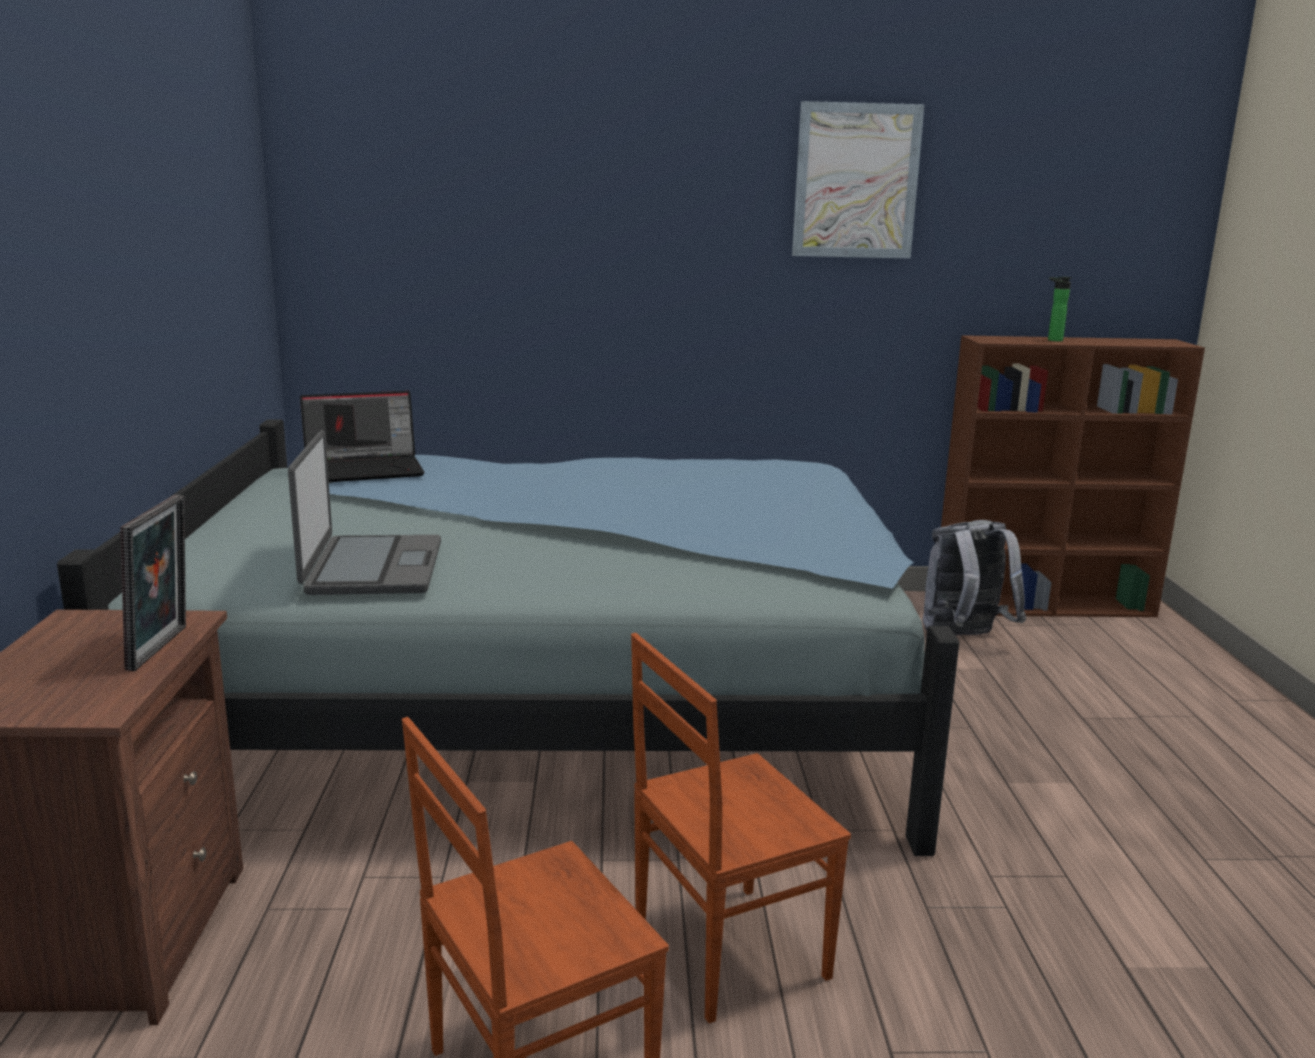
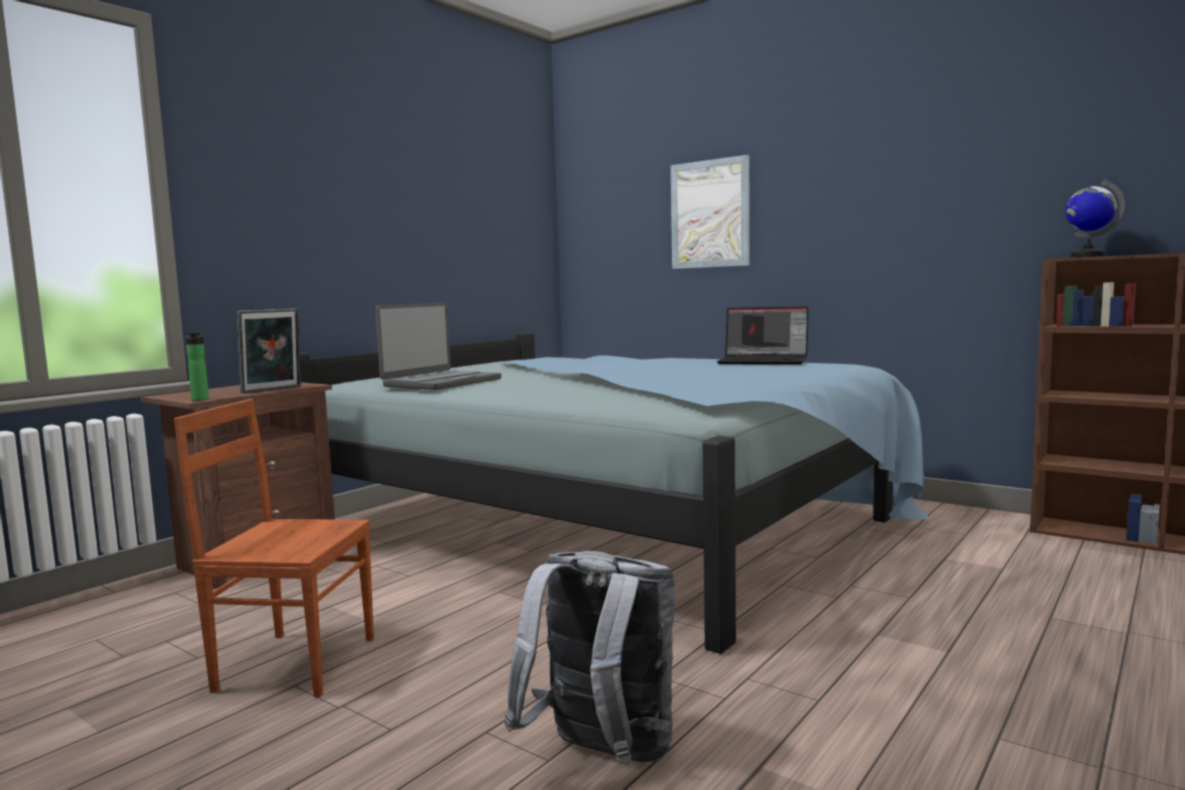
camera: 40 degrees right, 10 degrees down
laptop [300,391,425,482] -> laptop moved to [716,306,809,365]
brown chair [631,633,851,1023] -> none
picture [792,101,924,258] -> picture moved to [671,155,750,269]
grey backpack [922,520,1026,635] -> grey backpack moved to [504,551,675,763]
bottle [1048,277,1072,342] -> bottle moved to [185,332,209,401]
none -> globe [1065,179,1125,258]

